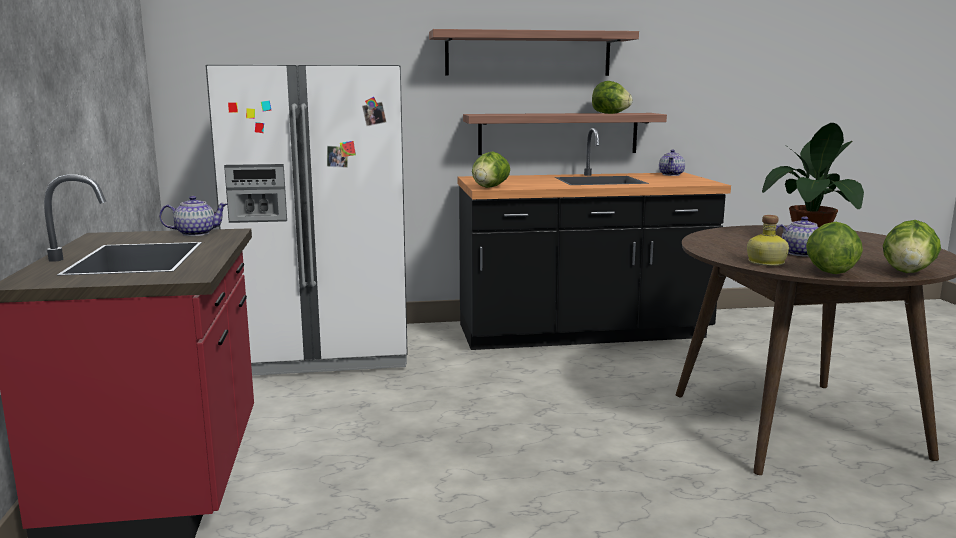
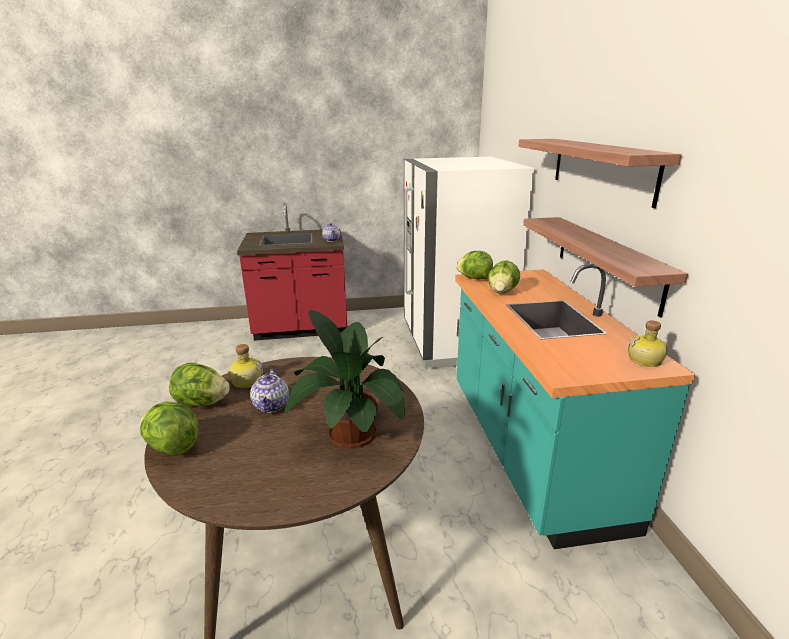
camera: 90 degrees right, 10 degrees up
black counter [457,128,731,350] -> turquoise counter [455,263,695,549]
lettuce [592,81,632,114] -> lettuce moved to [488,260,520,294]
teapot [659,150,685,176] -> bottle [628,320,668,367]

